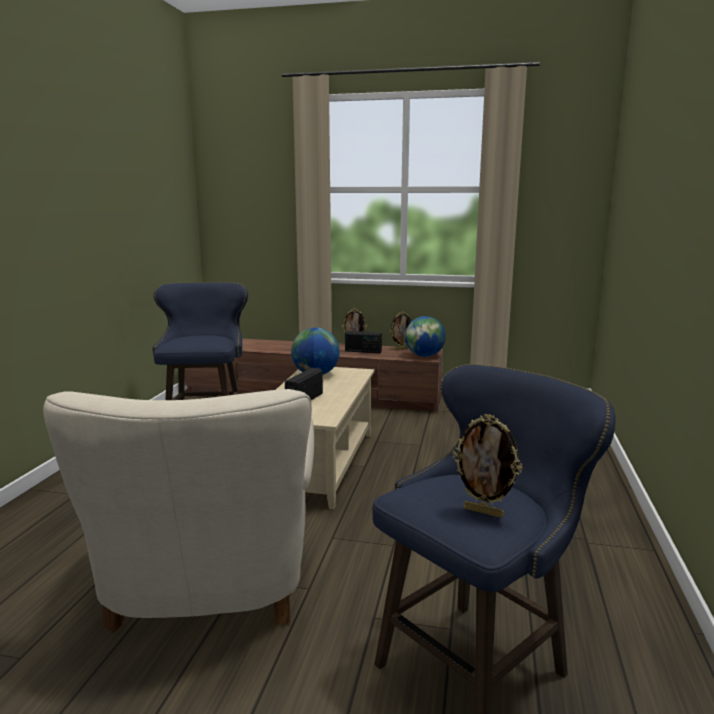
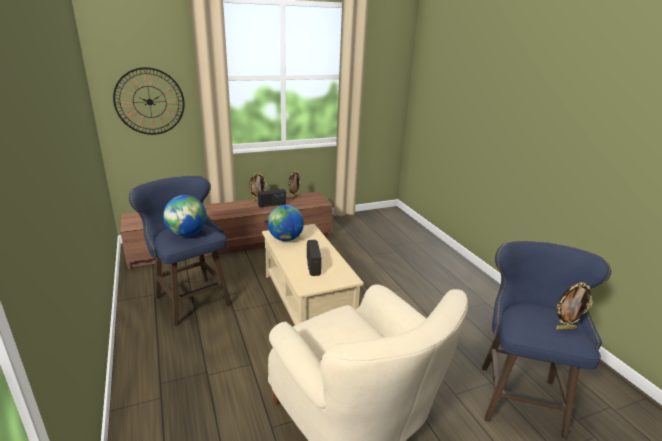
camera: 35 degrees left, 10 degrees up
globe [405,316,446,357] -> globe moved to [163,195,207,236]
none -> wall clock [113,67,185,135]

